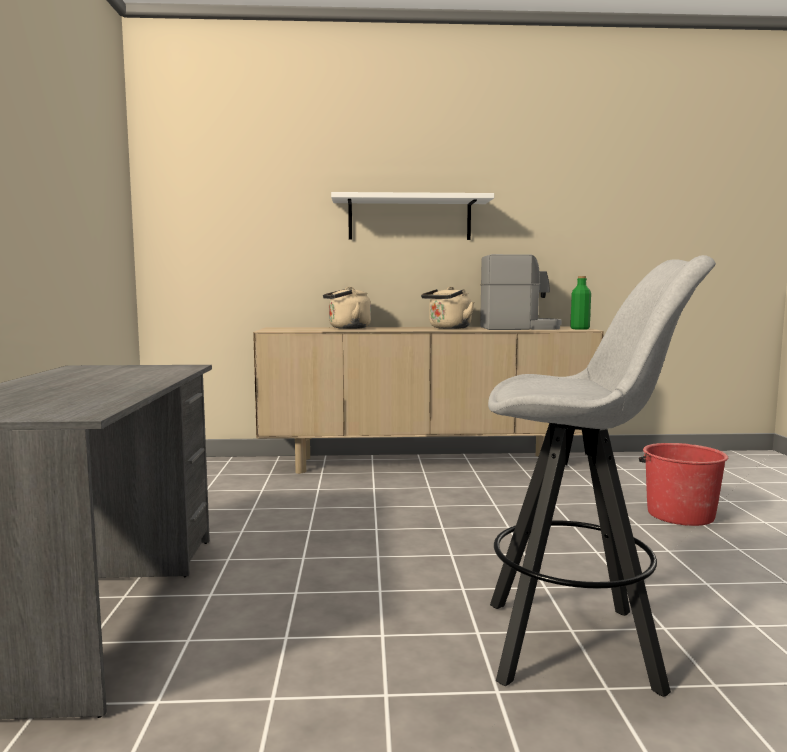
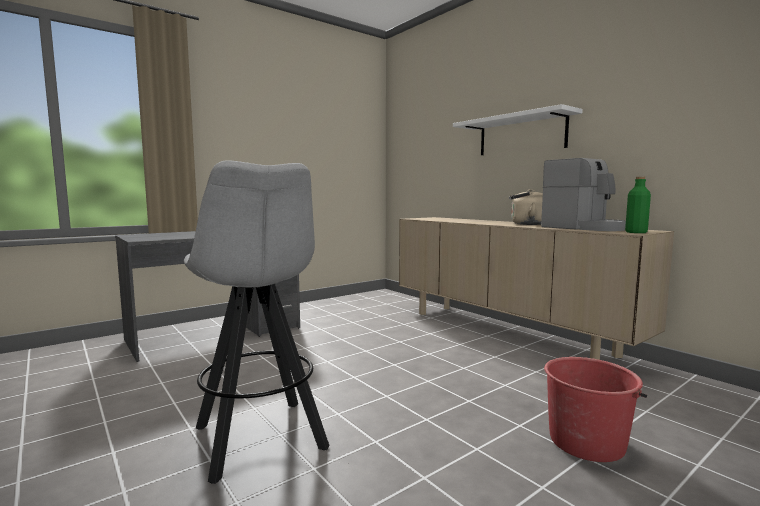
camera: 55 degrees right, 0 degrees up
beige kettle [323,287,371,329] -> none

